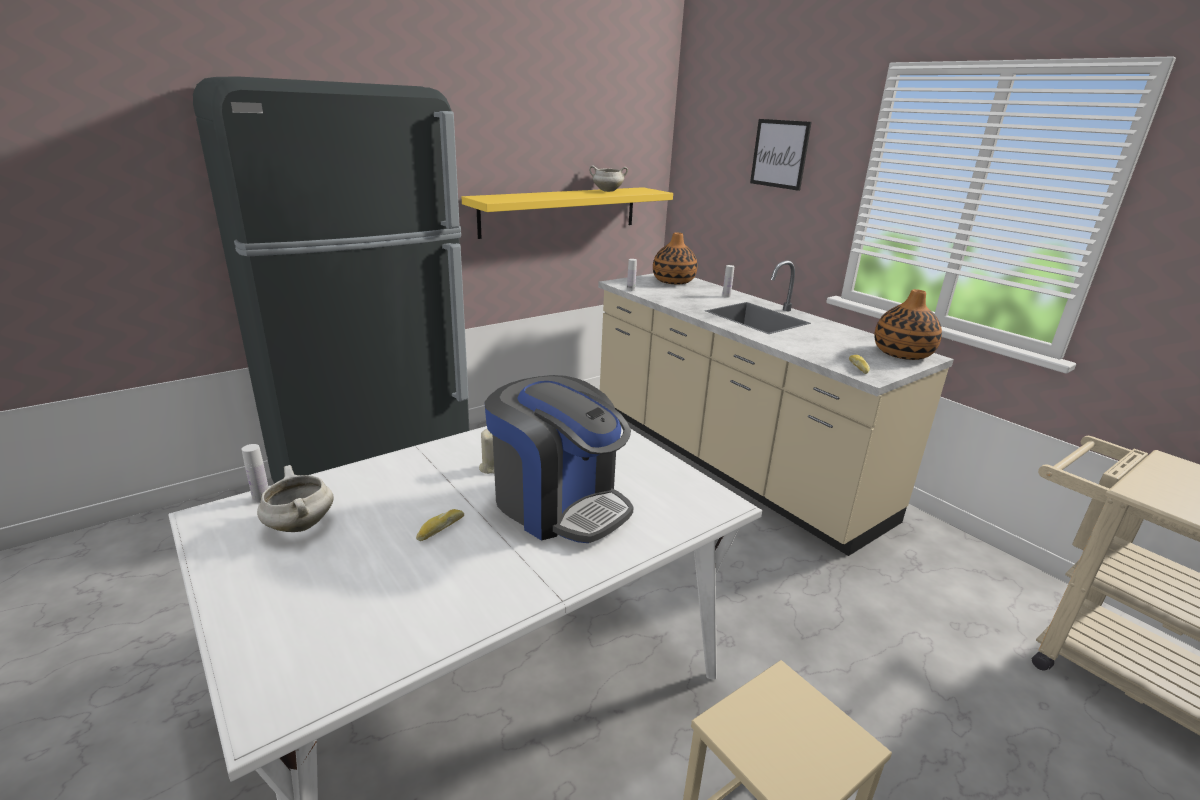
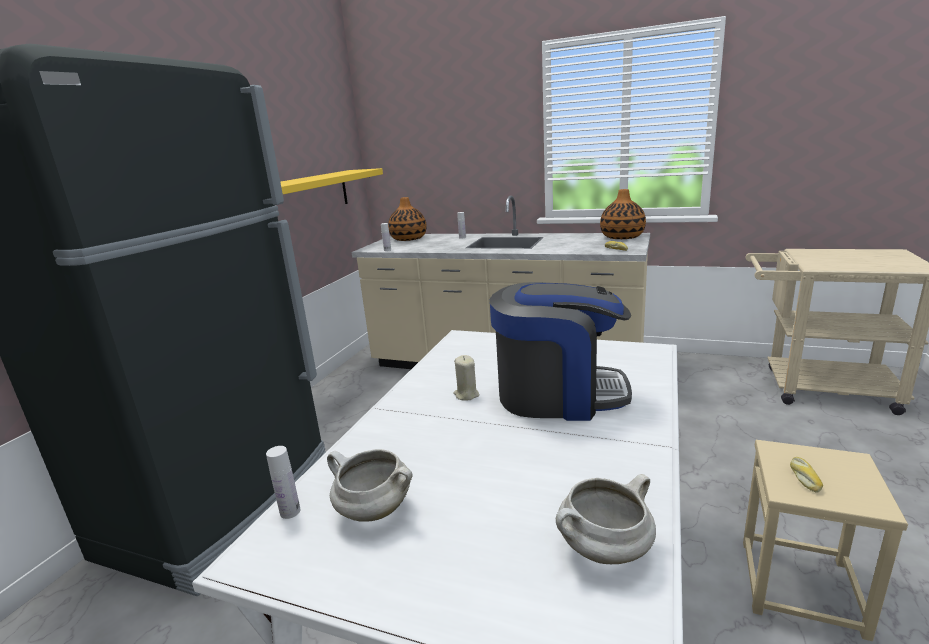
camera: 30 degrees left, 5 degrees down
bread [416,509,464,541] -> bread moved to [790,457,823,493]
white cooking pot [589,166,628,192] -> white cooking pot moved to [556,474,656,564]
picture [750,119,812,191] -> none

